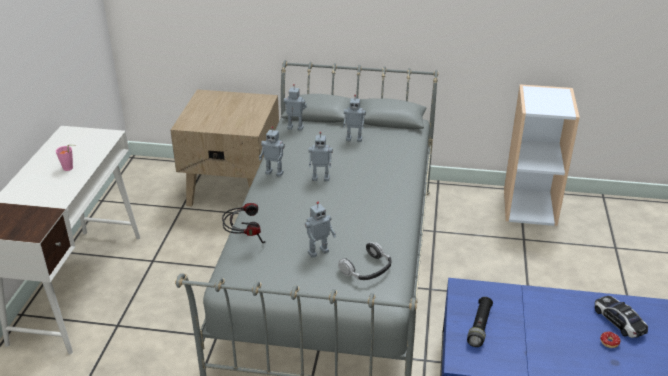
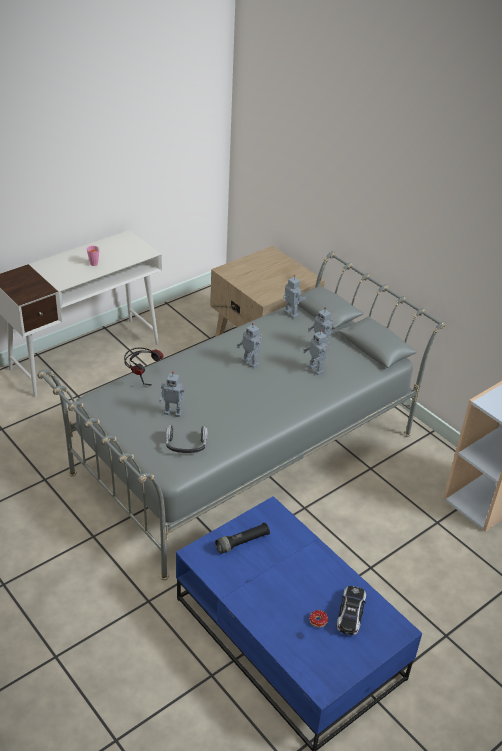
camera: 40 degrees right, 5 degrees up
toy robot [259,126,285,177] -> toy robot moved to [303,330,330,375]

